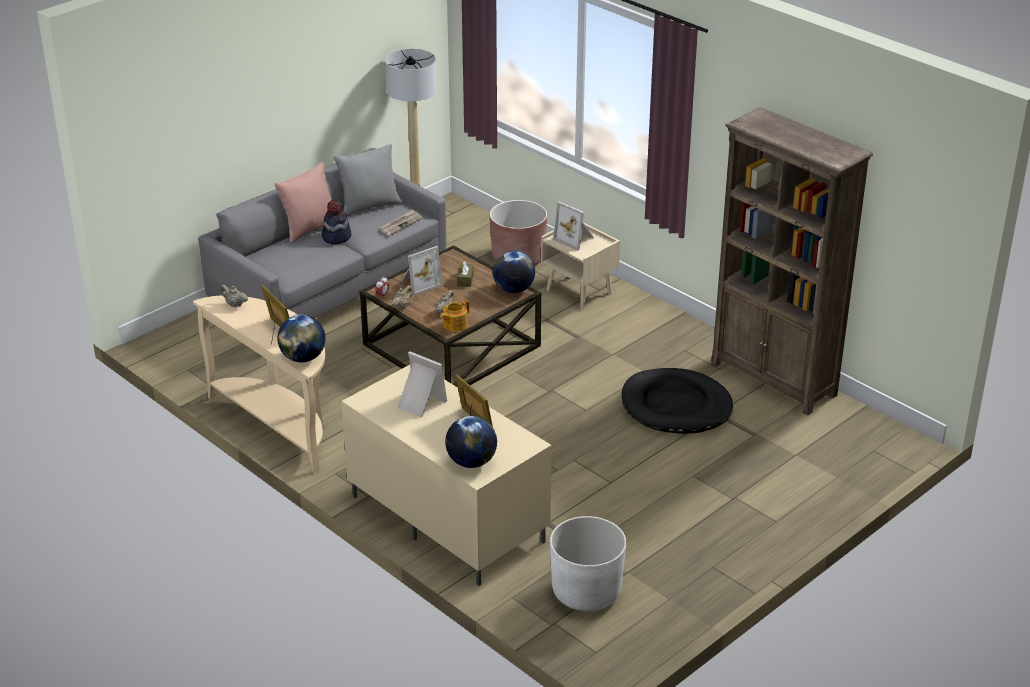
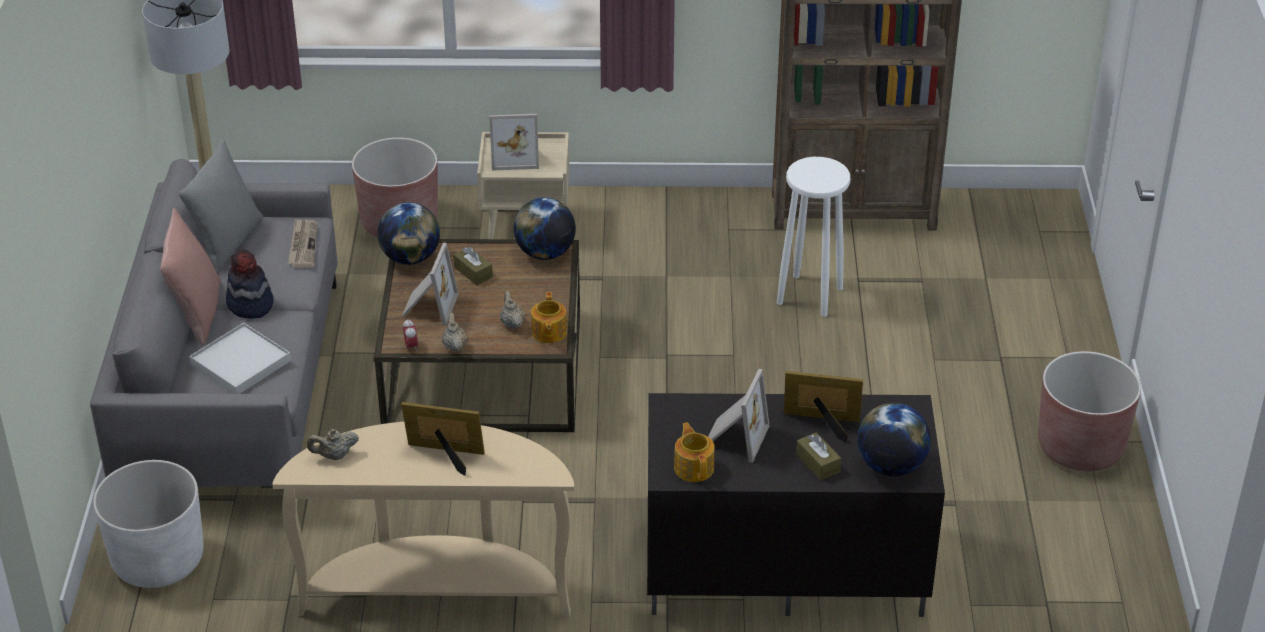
camera: 45 degrees left, 5 degrees up
globe [277,314,326,362] -> globe moved to [377,202,440,265]
beige tv stand [341,365,552,586] -> black tv stand [647,393,945,617]
picture frame [397,351,447,417] -> picture frame turned 120 degrees clockwise [708,369,770,463]
white planter [550,516,626,611] -> white planter moved to [93,460,204,588]
black dog bed [622,368,733,434] -> white stool [777,157,850,317]
none -> white tray [189,323,291,394]
none -> teapot [674,422,715,482]
none -> brown tissue box [796,432,841,480]
none -> brown planter [1038,351,1141,471]

